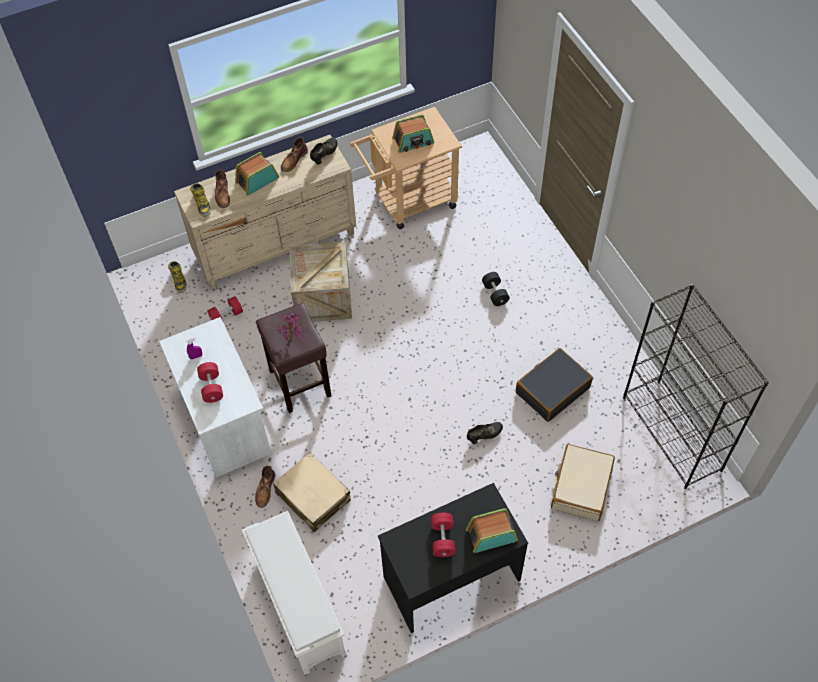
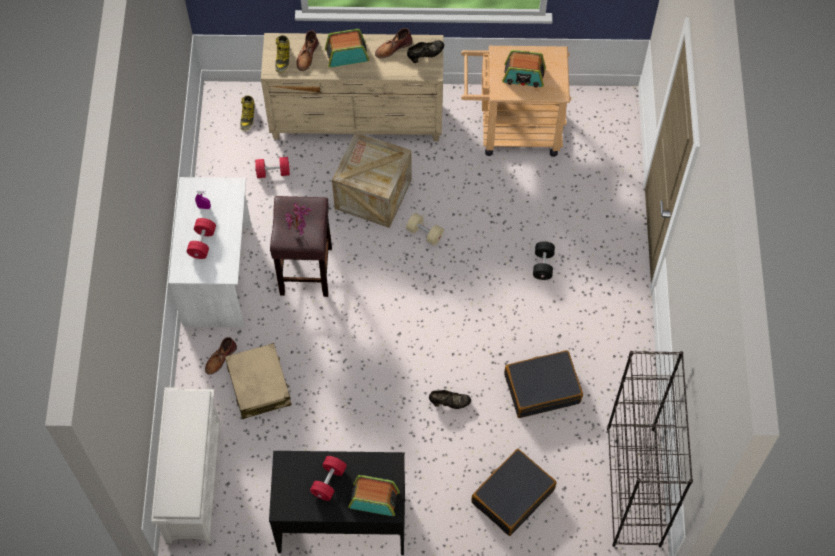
camera: 25 degrees right, 5 degrees up
beige suitcase [551,444,615,521] -> black suitcase [471,449,556,536]
none -> beige dumbbell [406,213,444,245]

